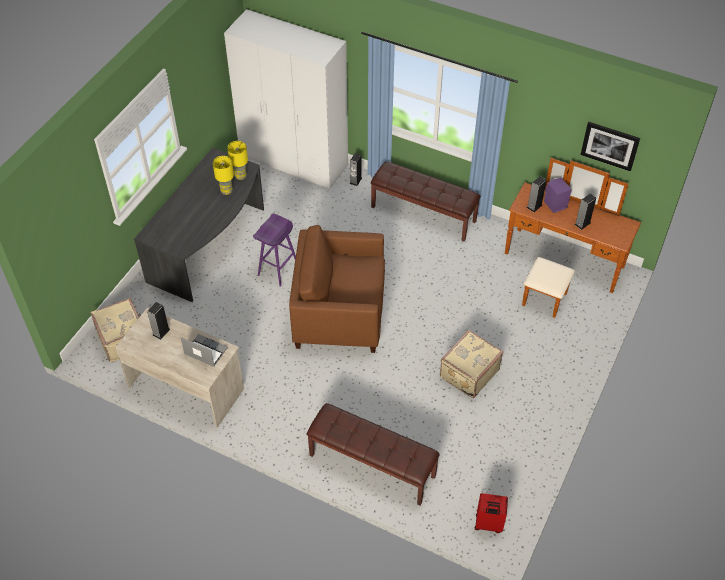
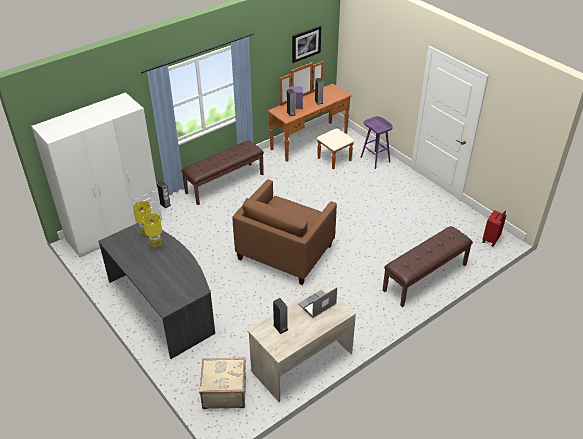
camera: 65 degrees left, 10 degrees down
purple stool [253,214,296,287] -> purple stool moved to [360,116,393,169]
beige suitcase [440,330,503,398] -> none

